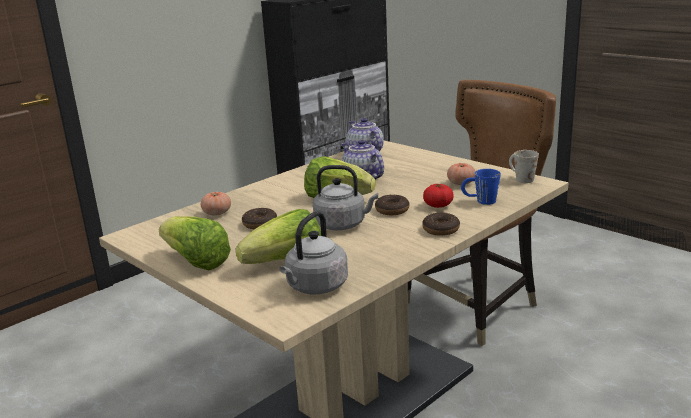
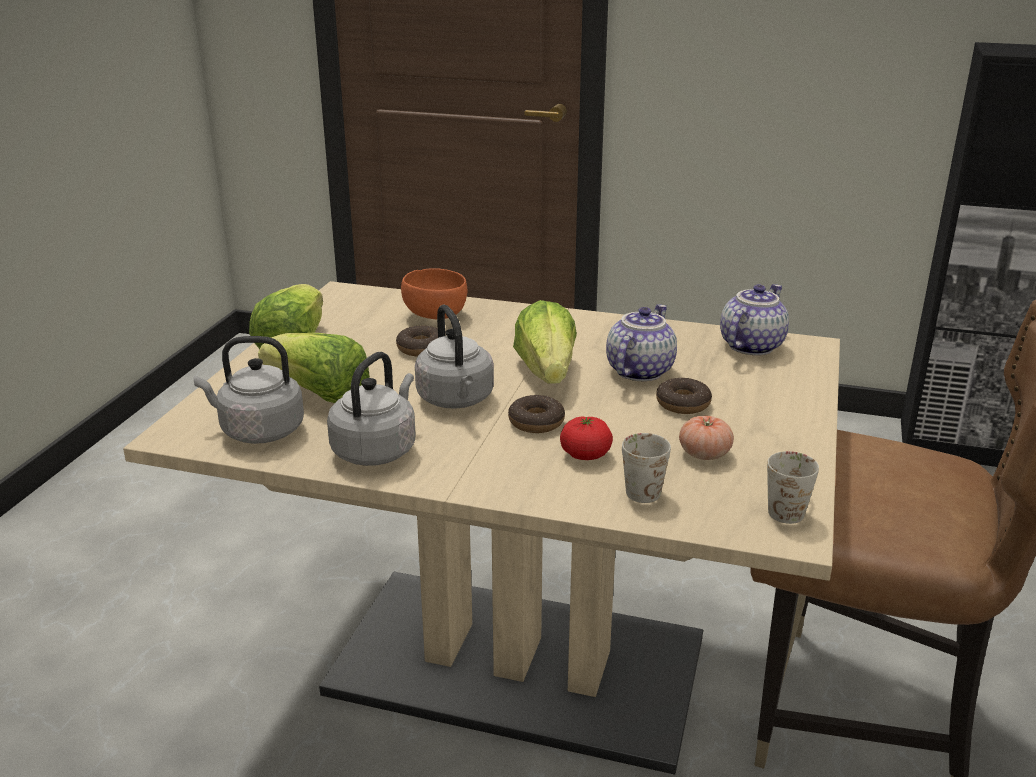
camera: 60 degrees right, 5 degrees up
tomato [201,192,231,216] -> orange bowl [401,268,468,319]
donut [422,212,460,236] -> donut moved to [656,377,712,414]
blue mug [461,169,501,205] -> white mug [622,433,671,503]
none -> grey kettle [327,352,416,466]

